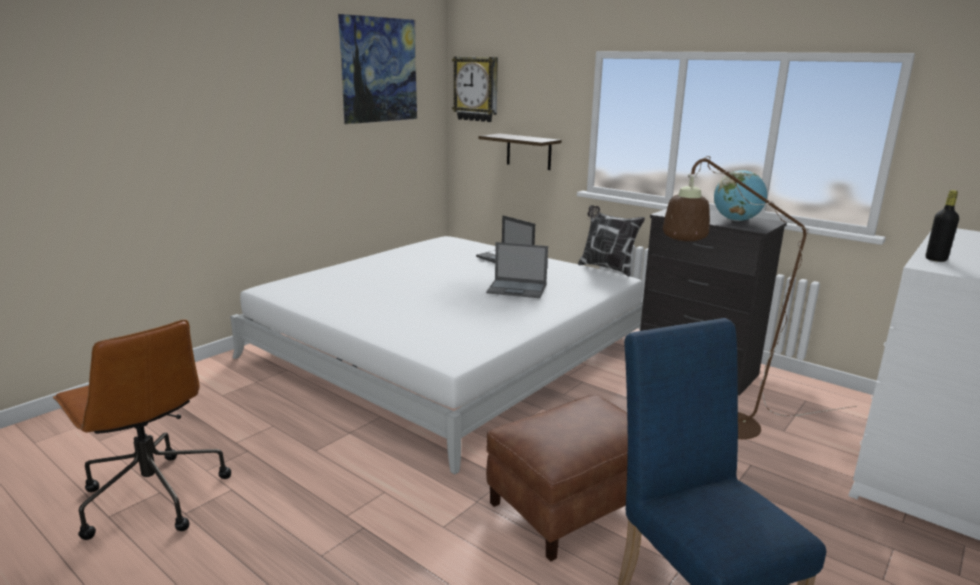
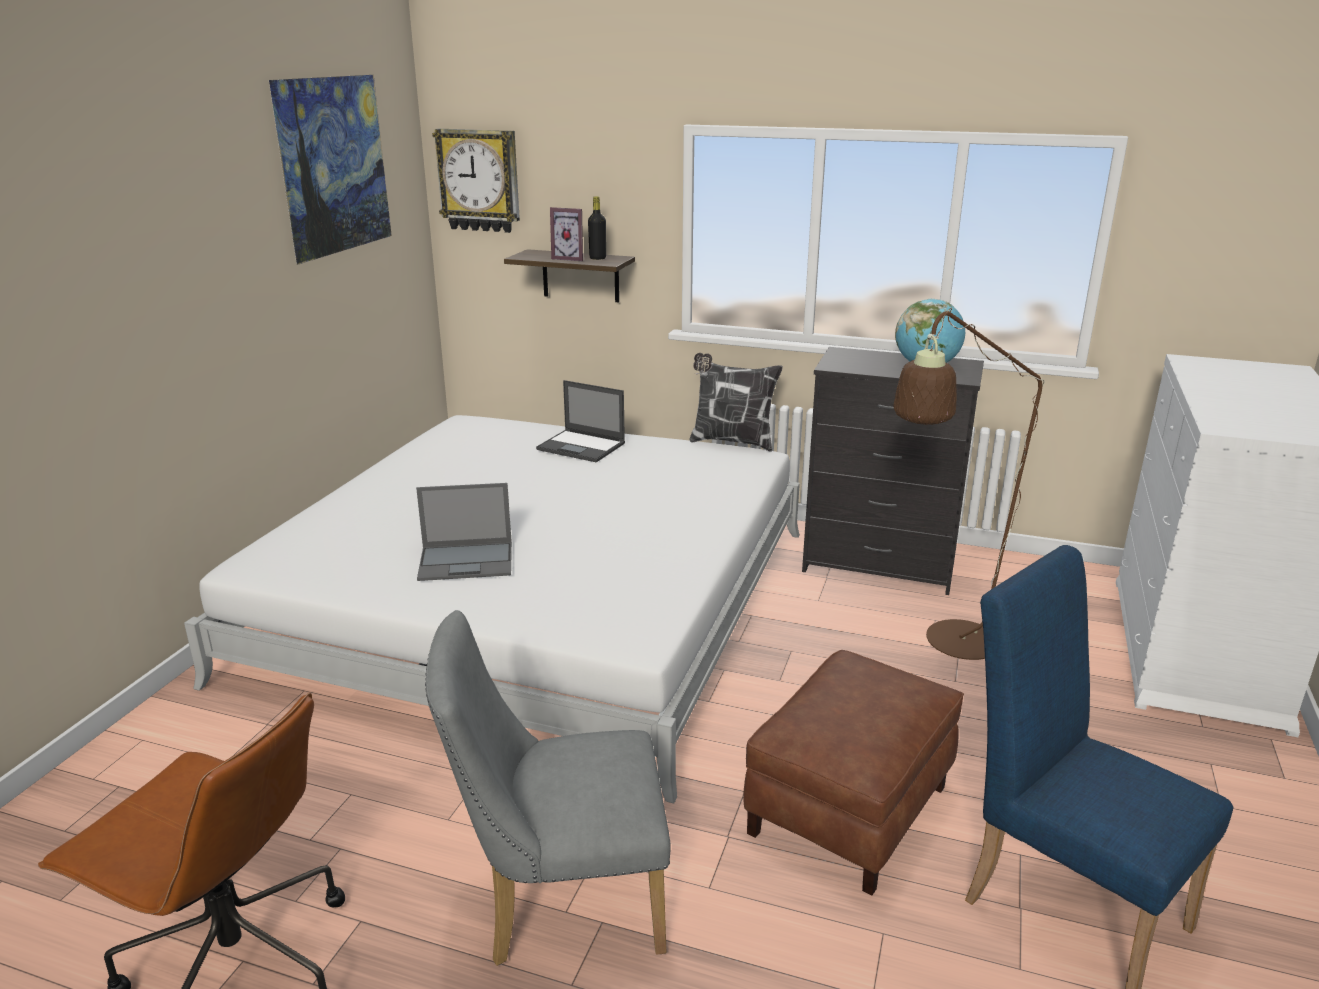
camera: 20 degrees left, 5 degrees up
laptop [486,242,548,298] -> laptop moved to [416,483,512,581]
black bottle [926,190,959,262] -> black bottle moved to [588,196,606,260]
none -> grey chair [425,610,671,966]
none -> picture frame [550,207,583,261]

